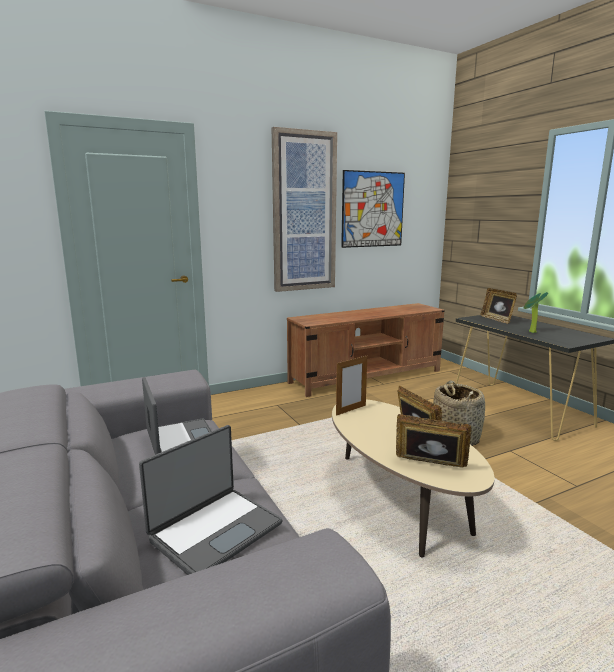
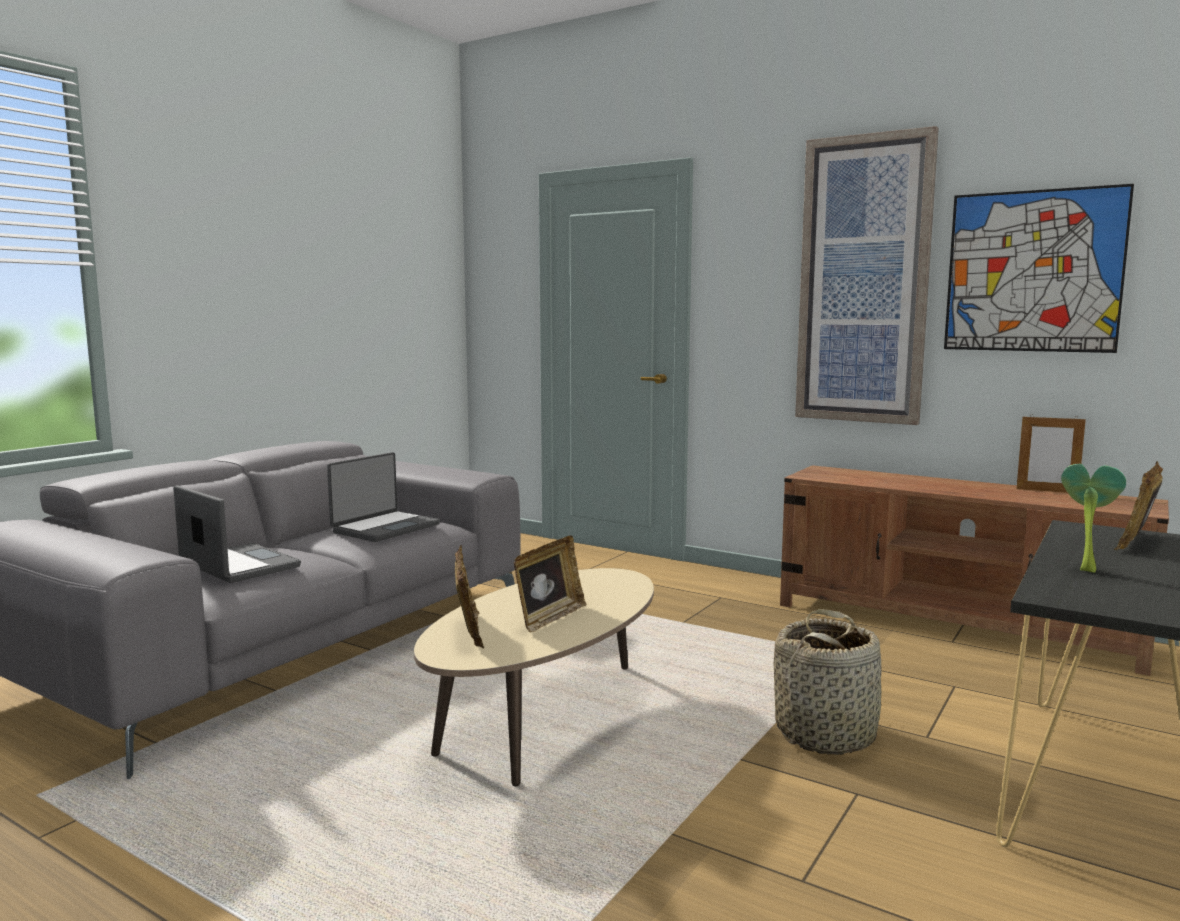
camera: 60 degrees right, 5 degrees down
laptop [139,425,283,575] -> laptop turned 150 degrees counterclockwise [173,485,301,583]
picture frame [336,355,367,416] -> picture frame moved to [1016,414,1086,493]

